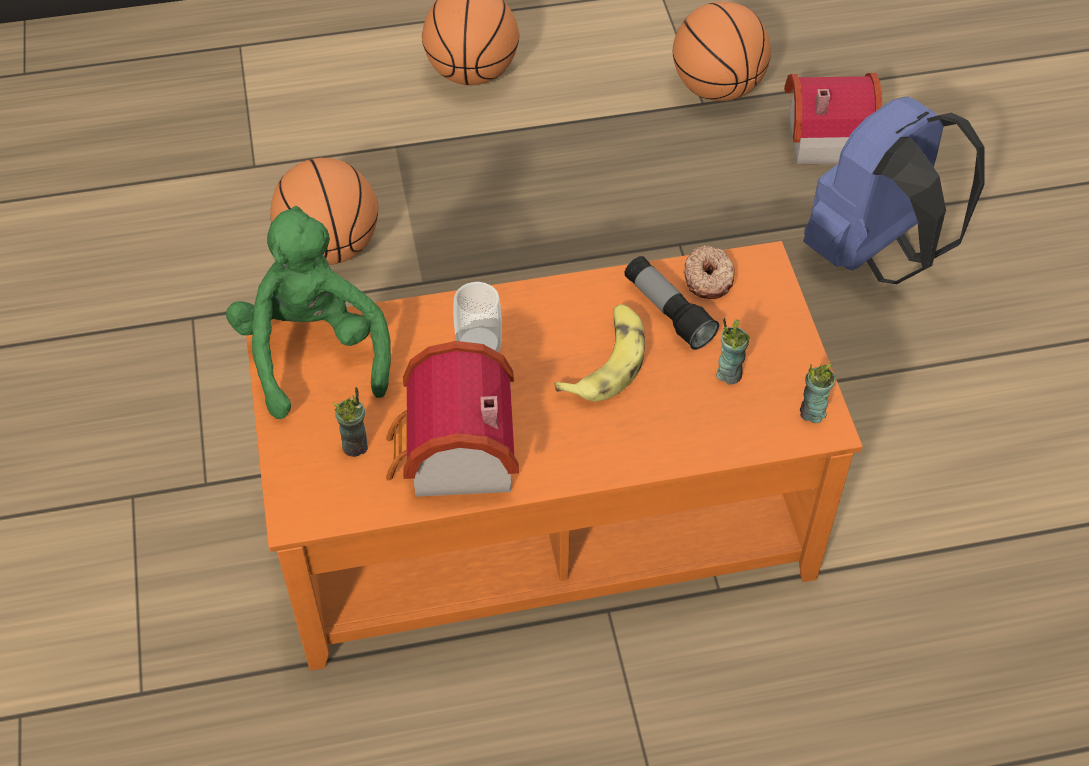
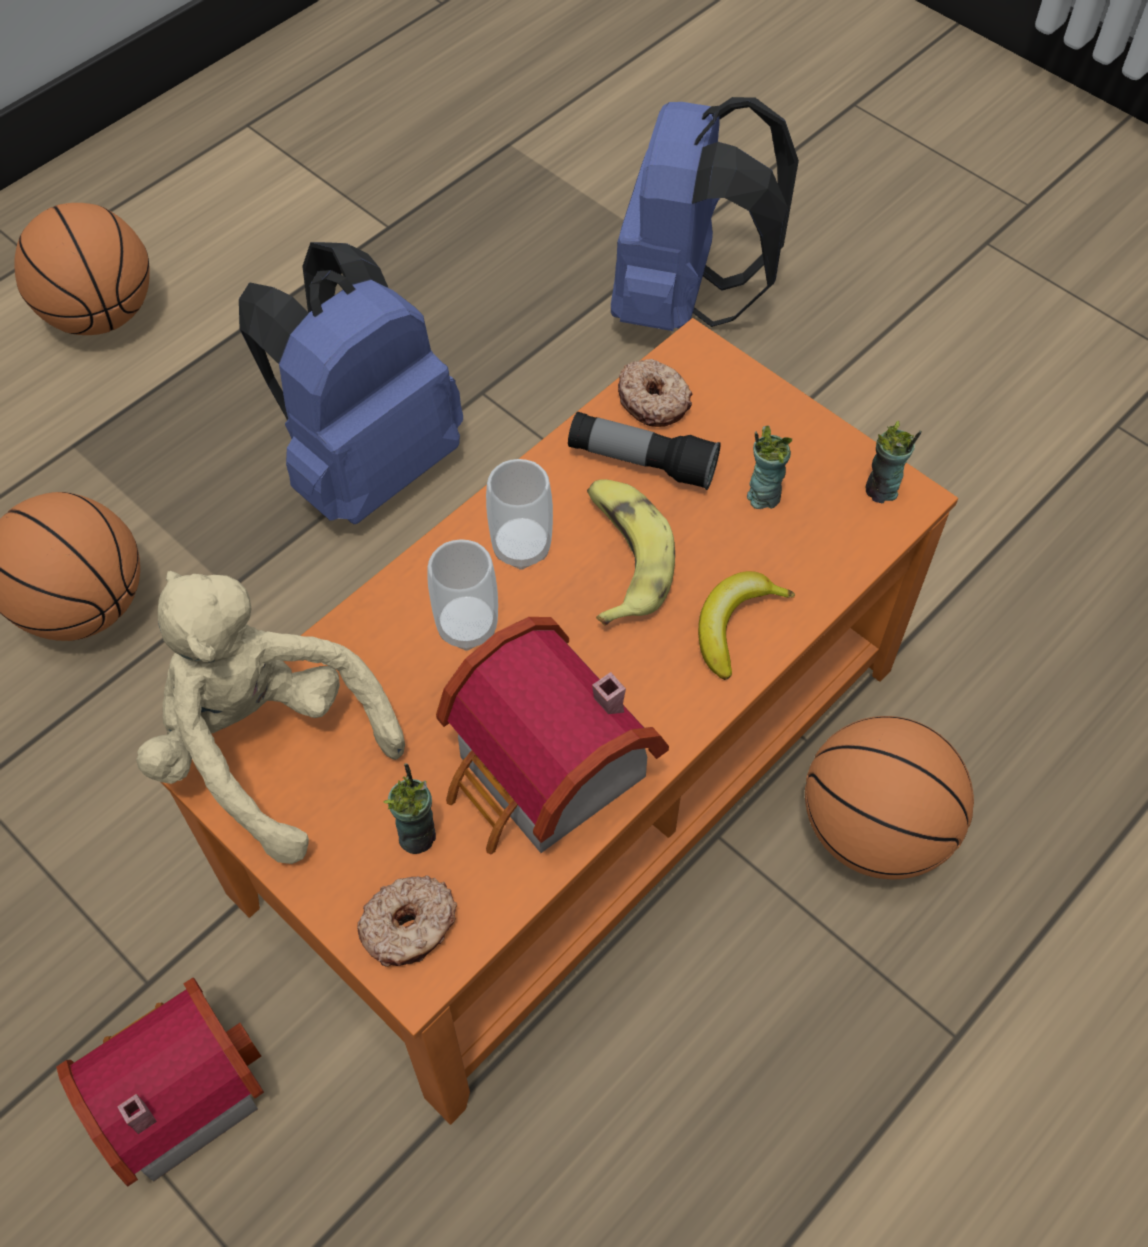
camera: 35 degrees left, 5 degrees up
green plush toy [226,206,391,419] -> beige plush toy [136,571,405,864]
basketball [673,2,771,101] -> basketball moved to [805,716,974,879]
toy house [784,73,882,164] -> toy house moved to [56,978,264,1186]
none -> blue backpack [239,242,463,524]
none -> donut [357,875,457,967]
none -> cup [486,459,553,569]
none -> banana [698,571,795,680]

